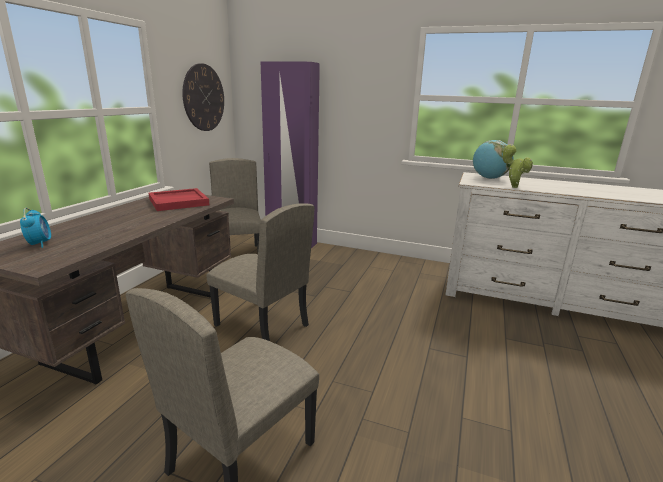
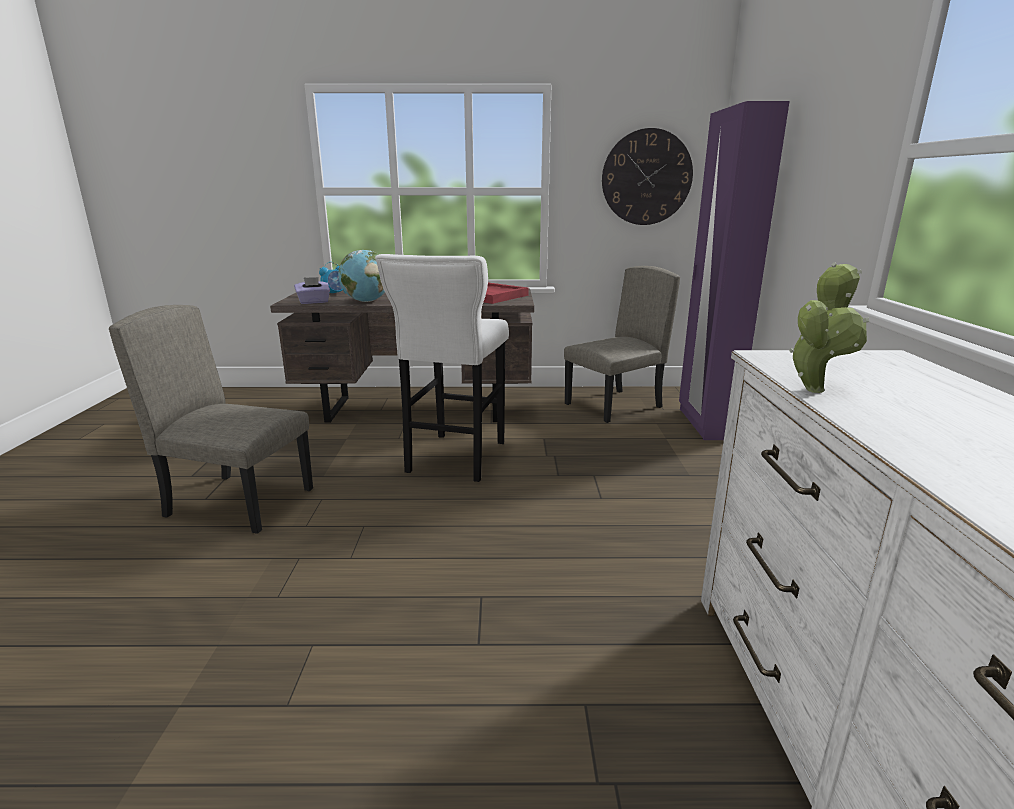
camera: 70 degrees right, 0 degrees up
beige chair [206,203,314,341] -> white stool [375,254,509,482]
globe [473,140,513,179] -> globe moved to [338,250,385,302]
none -> purple tissue box [294,277,330,304]

